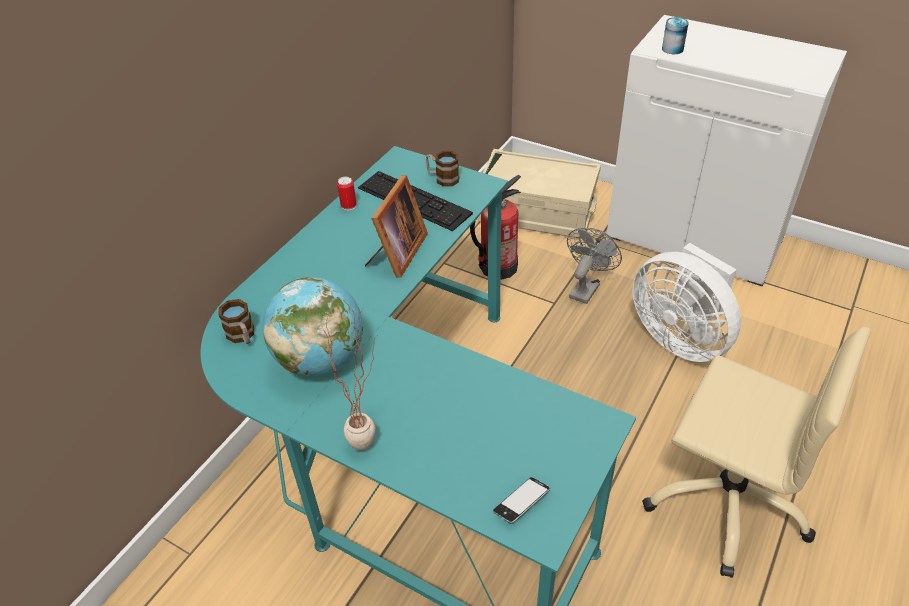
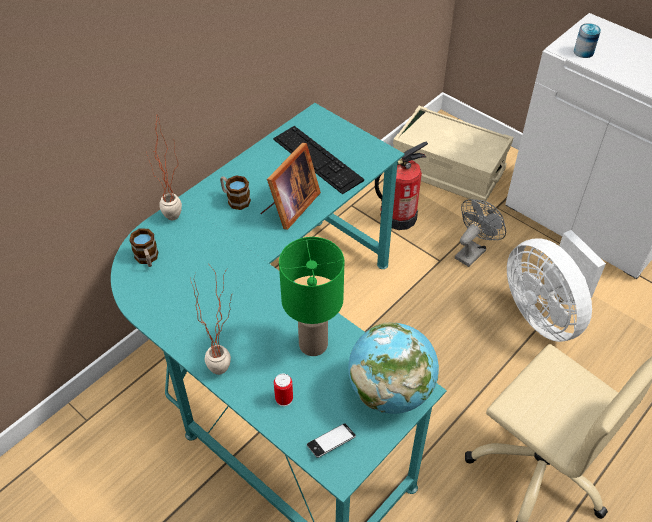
camera: 10 degrees right, 5 degrees up
globe [263,277,363,376] -> globe moved to [348,322,439,414]
can [337,177,357,211] -> can moved to [274,374,293,406]
mug [426,151,459,187] -> mug moved to [220,175,251,210]
none -> potted plant [147,115,182,221]
none -> green table lamp [279,237,344,356]

